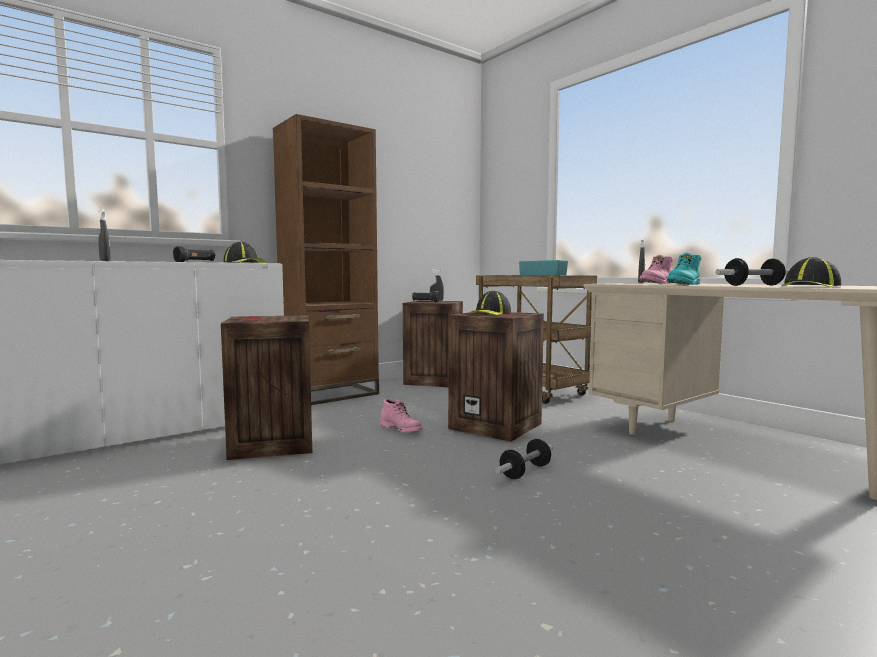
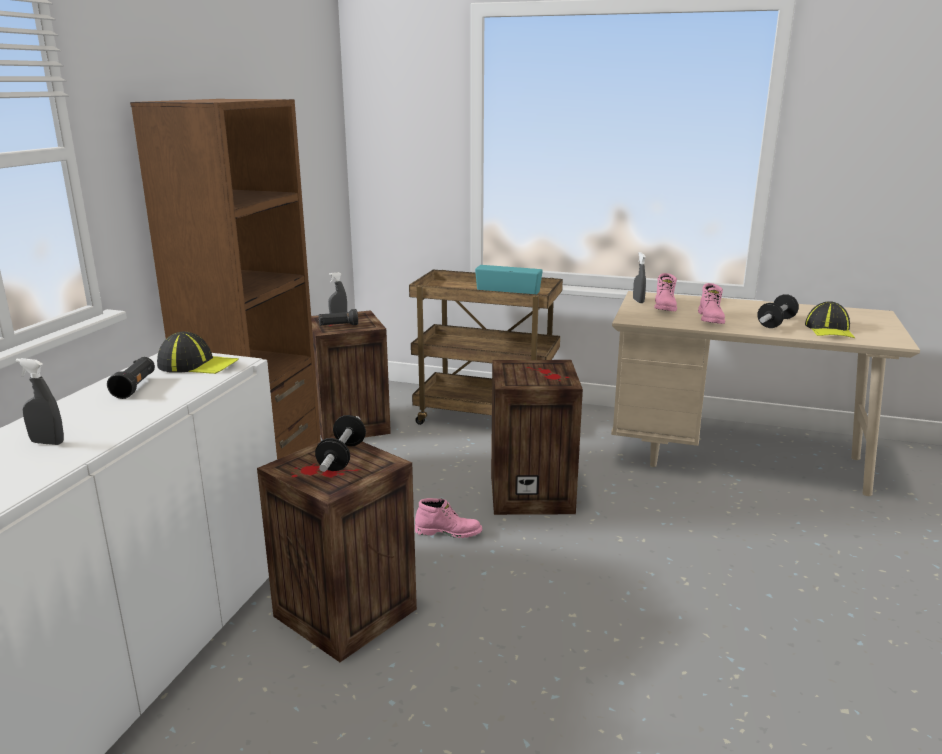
camera: 35 degrees left, 15 degrees up
cap [468,291,511,315] -> none
dumbbell [495,439,553,479] -> dumbbell moved to [315,415,366,472]
turquoise boot [667,253,702,285] -> pink boot [698,283,726,324]

